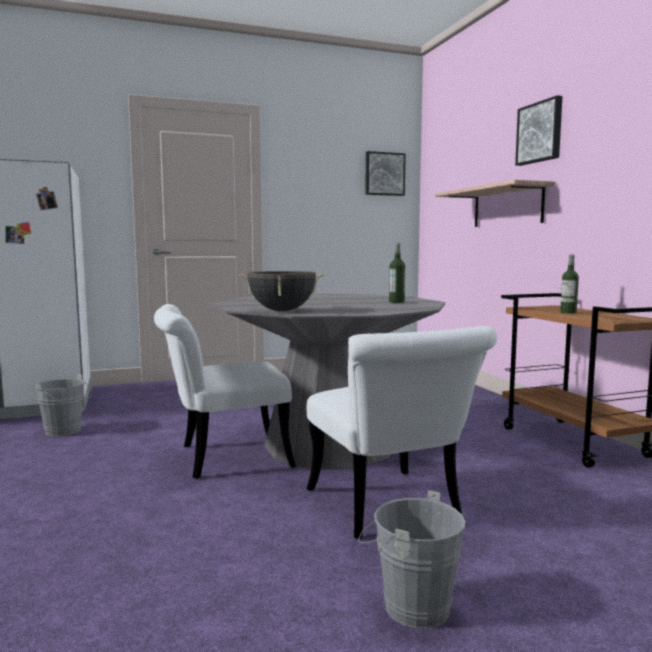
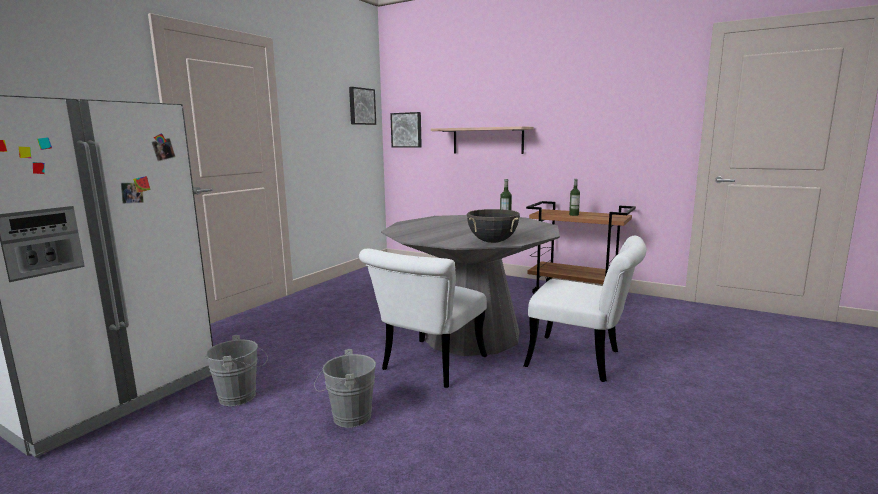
camera: 40 degrees left, 5 degrees up
grey bucket [358,490,466,629] -> grey bucket moved to [314,349,376,428]
picture [515,95,562,166] -> picture moved to [390,112,422,148]

